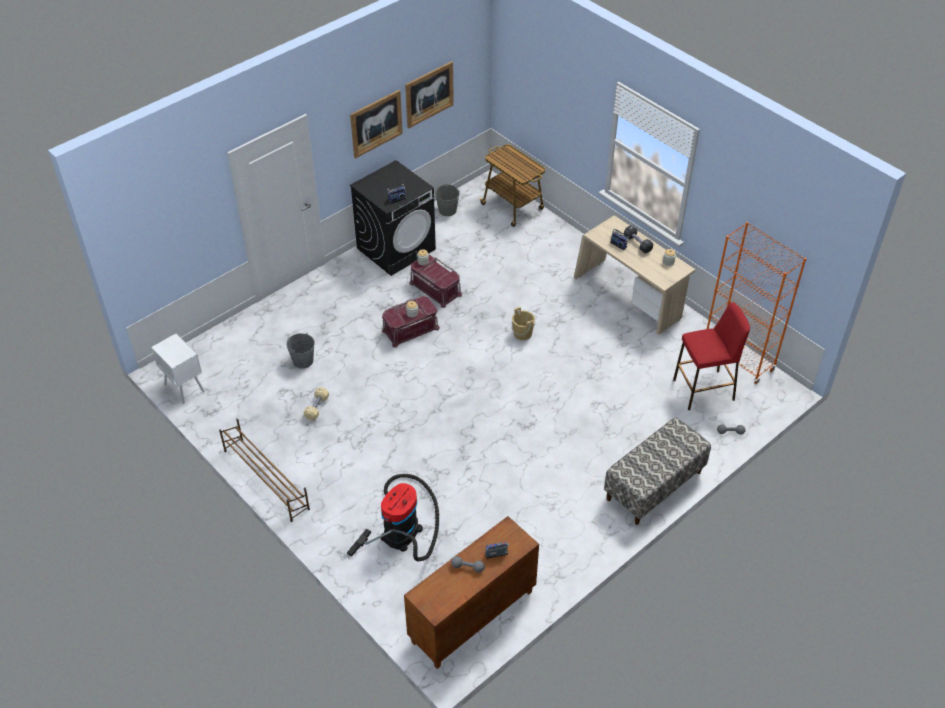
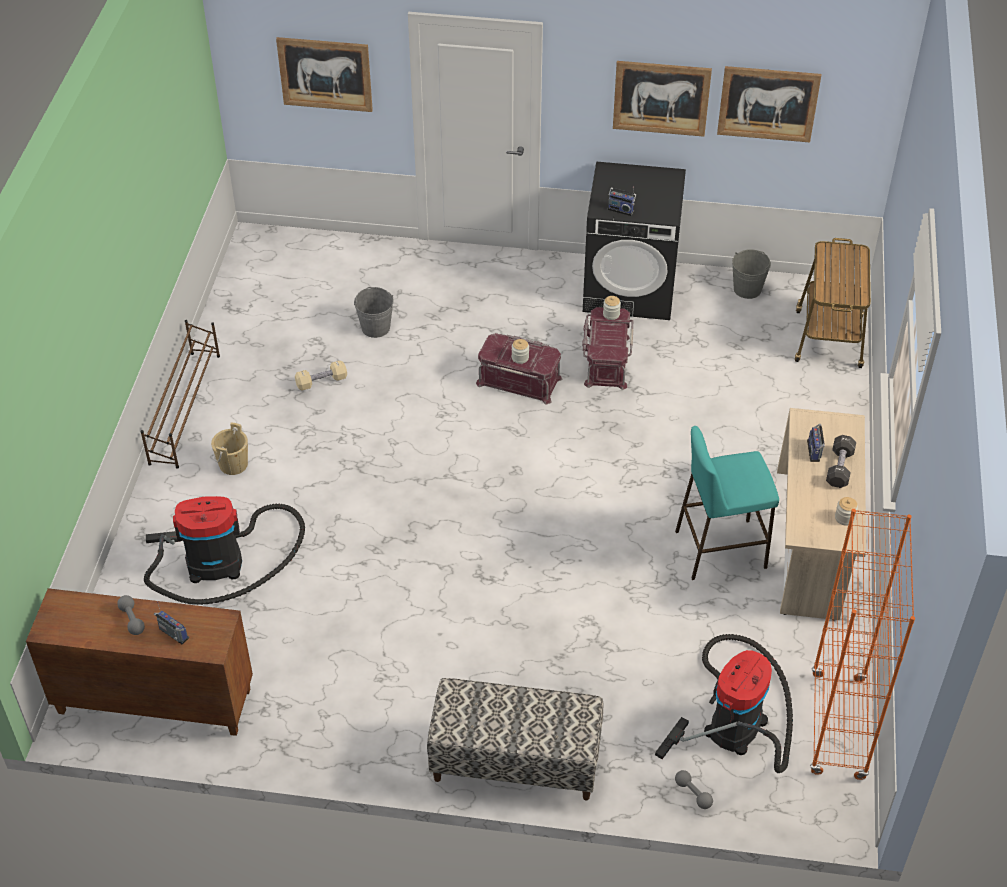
camera: 50 degrees right, 0 degrees up
white nightstand [151,333,205,404] -> none
beige bucket [512,307,535,340] -> beige bucket moved to [211,423,248,475]
red stool [673,303,750,410] -> vacuum cleaner [655,634,793,773]
none -> picture [276,37,373,112]
none -> turquoise stool [675,426,779,580]

